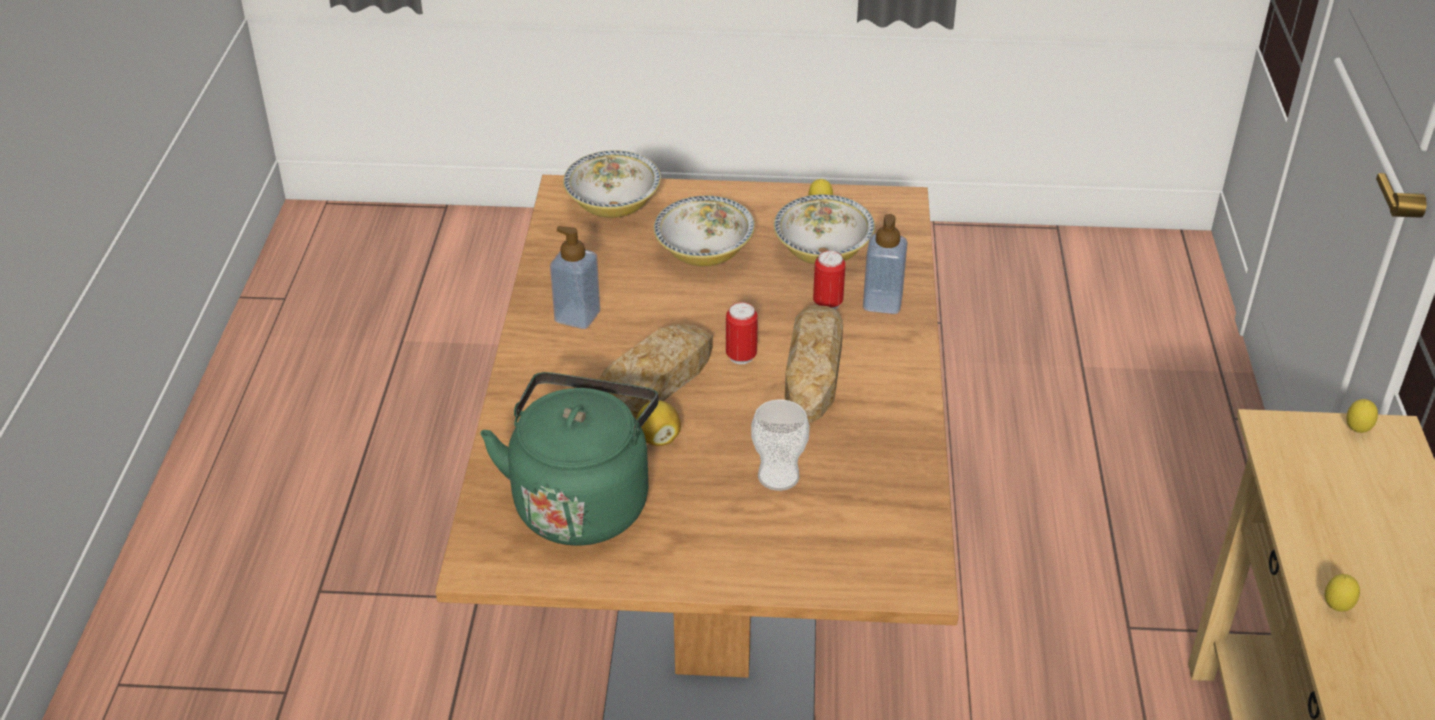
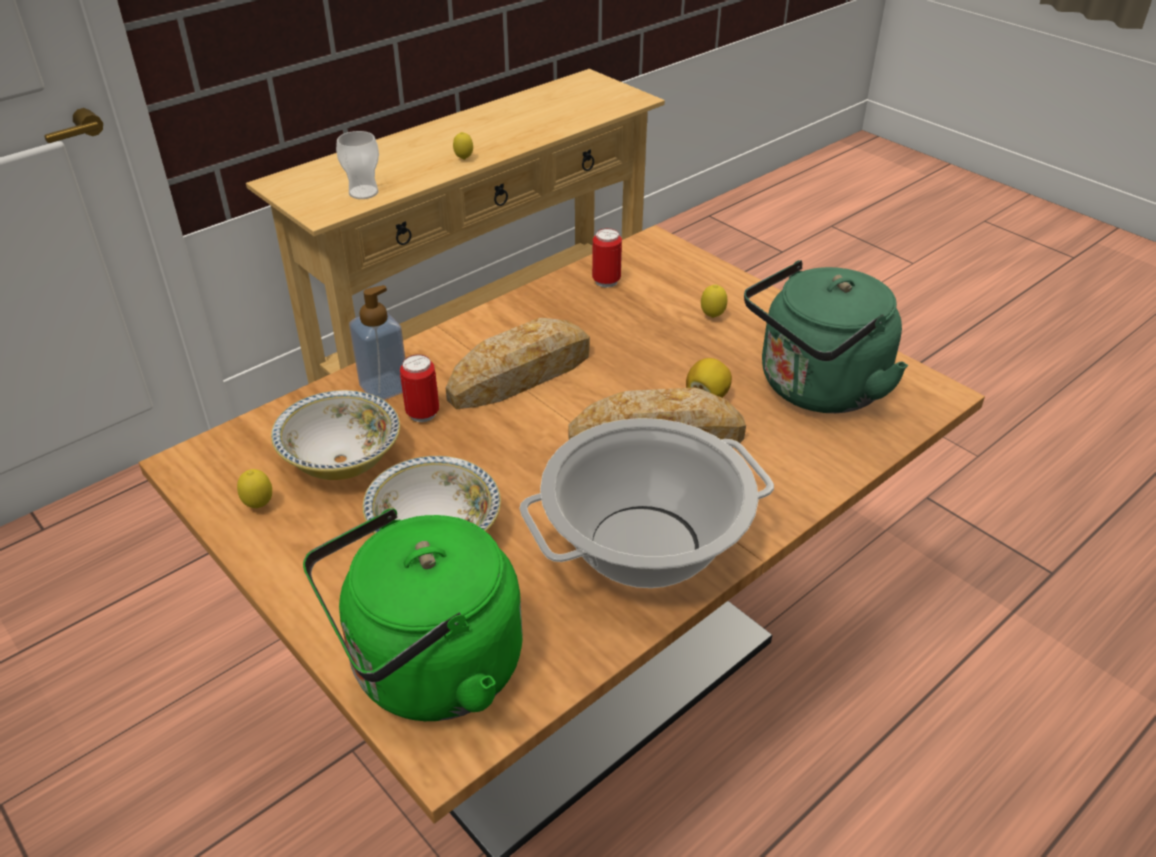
camera: 135 degrees left, 0 degrees up
soap dispenser [550,226,600,329] -> cooking pot [520,418,774,588]
bowl [563,150,661,218] -> green kettle [303,508,522,721]
can [726,302,758,364] -> can moved to [592,228,622,288]
cup [751,399,809,491] -> cup moved to [336,131,379,199]
lemon [1346,399,1378,433] -> lemon moved to [701,285,727,318]

